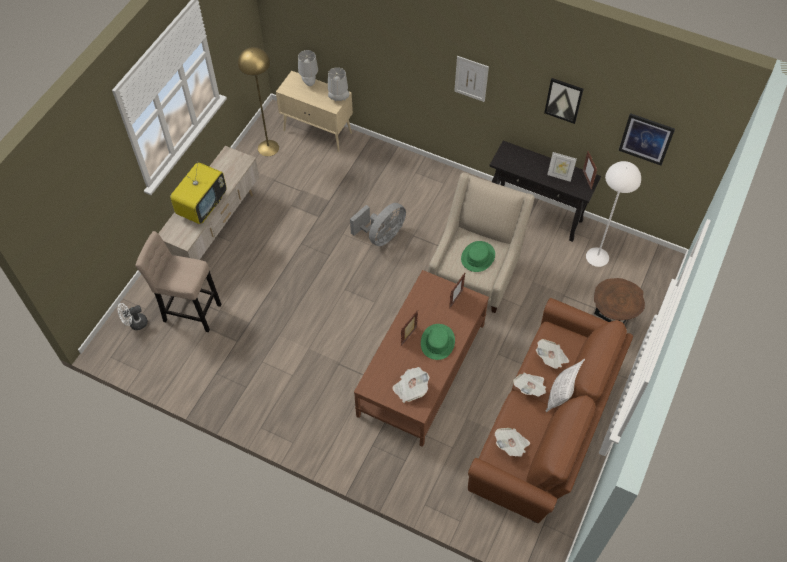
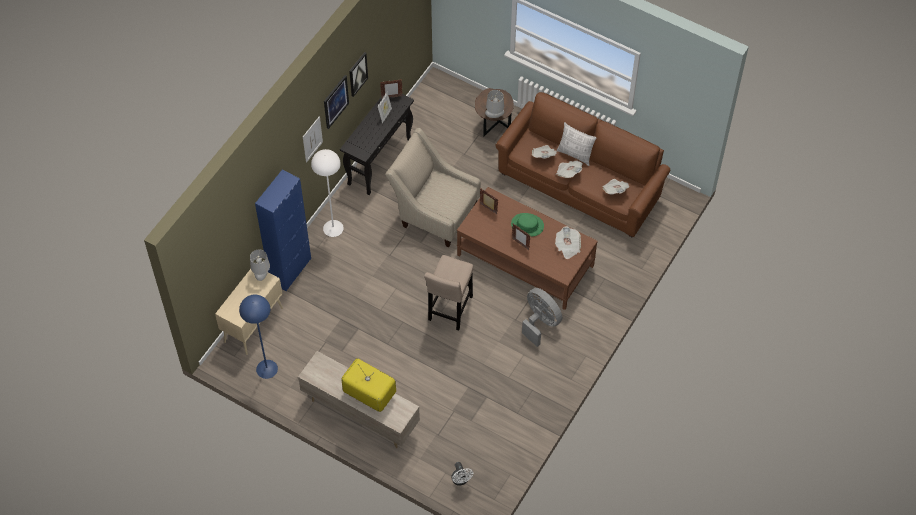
camera: 85 degrees left, 0 degrees up
beige stool [135,231,221,332] -> beige stool moved to [424,255,473,330]
yellow floor lamp [238,47,279,156] -> blue floor lamp [239,294,278,379]
grey table lamp [298,50,318,86] -> grey table lamp moved to [485,90,504,118]
grey fan [350,203,406,246] -> grey fan moved to [522,288,562,347]
green hat [461,241,495,272] -> none
white floor lamp [586,161,641,267] -> white floor lamp moved to [311,149,344,237]
picture [618,113,675,165] -> picture moved to [324,75,349,129]
none -> blue cabinet [255,170,311,291]

